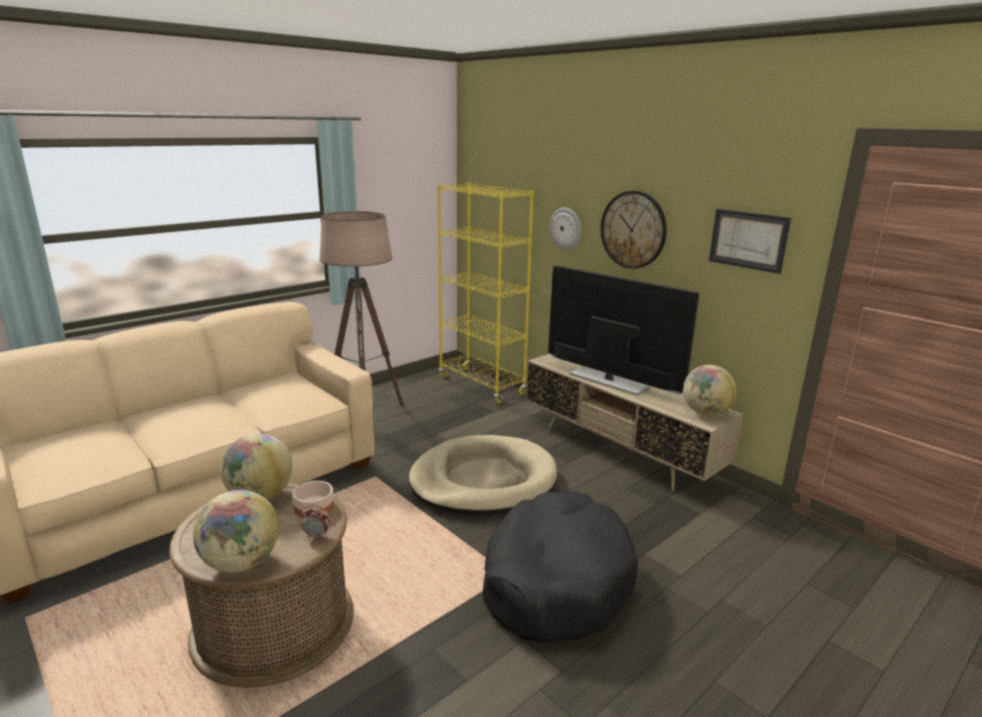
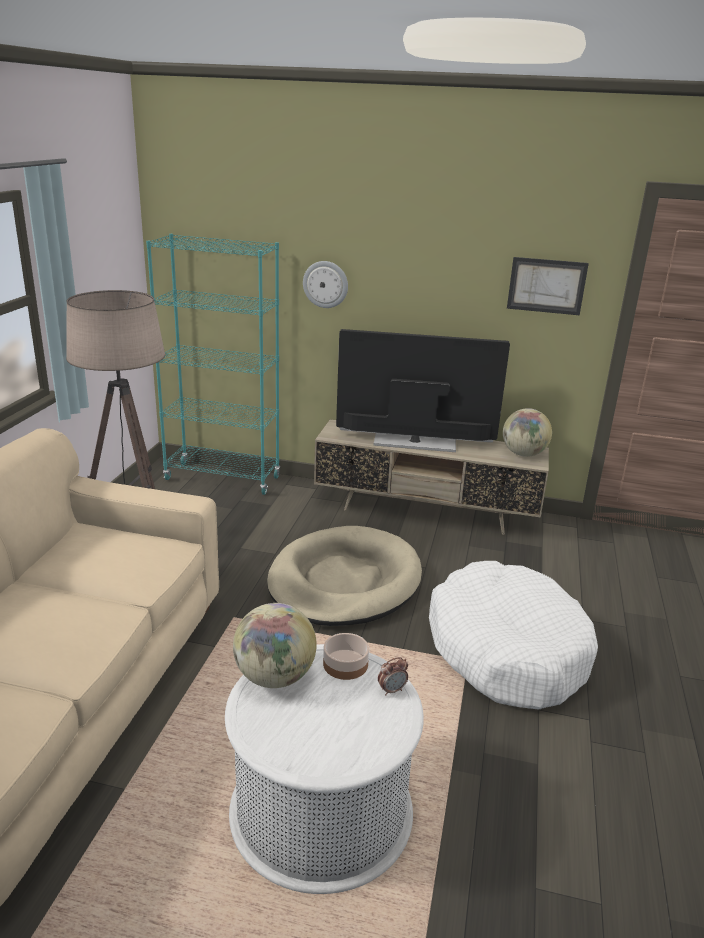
camera: 35 degrees left, 5 degrees up
brown coffee table [169,483,354,688] -> white coffee table [225,644,424,894]
globe [193,490,279,573] -> none
yellow bookcase [437,182,534,404] -> turquoise bookcase [146,234,280,495]
black dog bed [483,491,638,643] -> white dog bed [429,561,598,710]
wall clock [601,191,667,269] -> none

